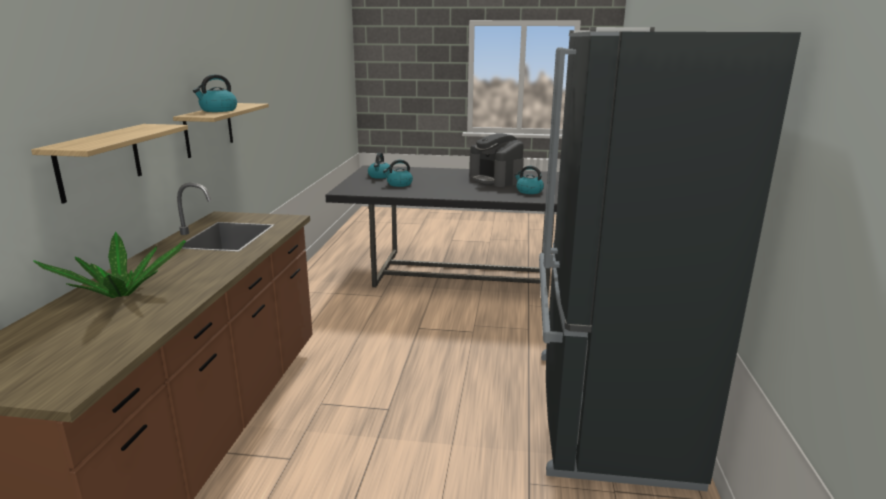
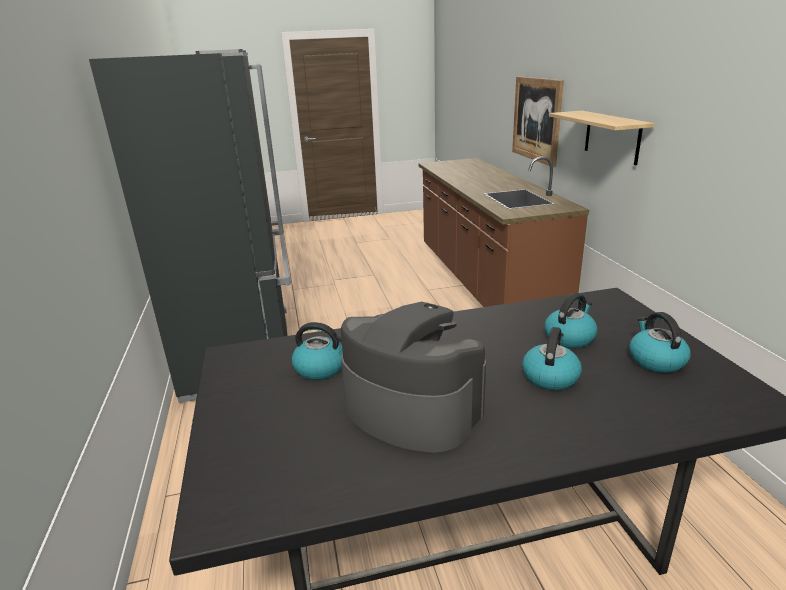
camera: 160 degrees right, 5 degrees up
shelf [31,124,188,204] -> picture [512,76,564,167]
potted plant [33,231,186,298] -> none
kettle [193,75,237,112] -> kettle moved to [522,327,582,390]

